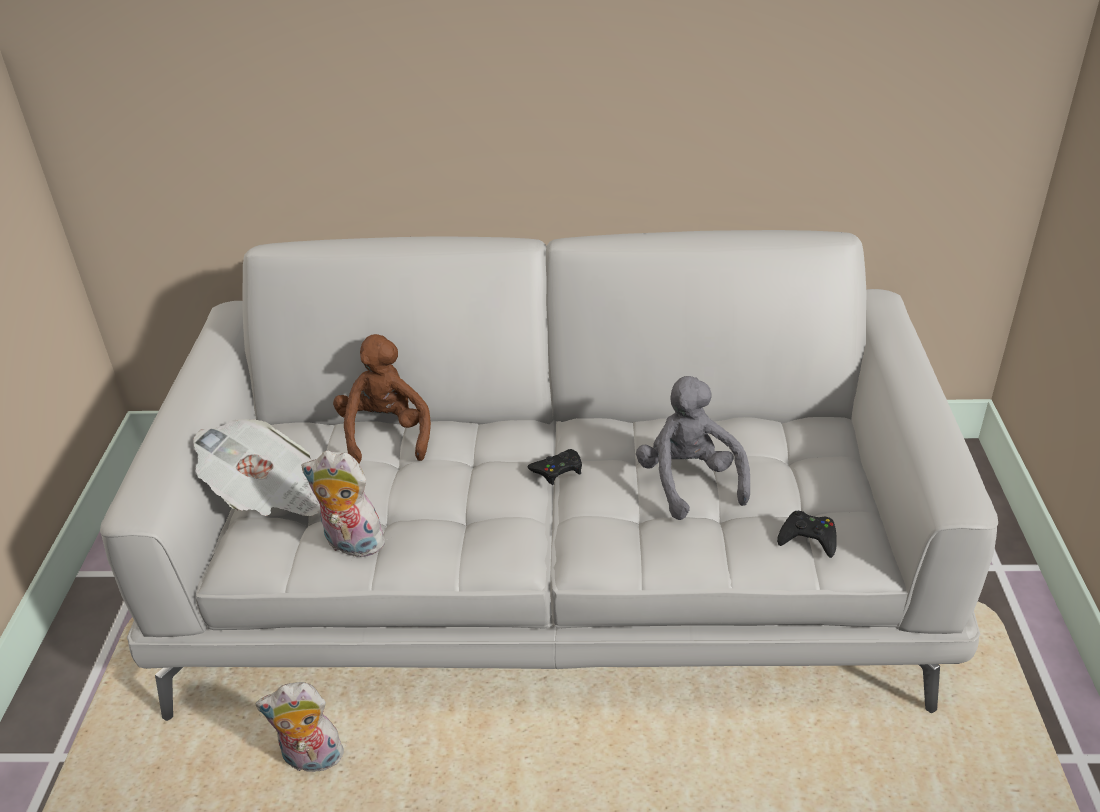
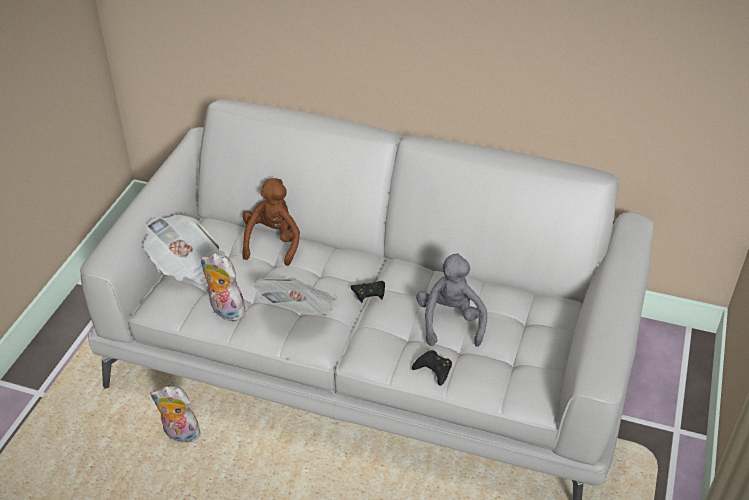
camera: 15 degrees right, 5 degrees up
black game controller [777,511,837,558] -> black game controller moved to [412,350,452,386]
none -> newspaper [254,278,338,316]

